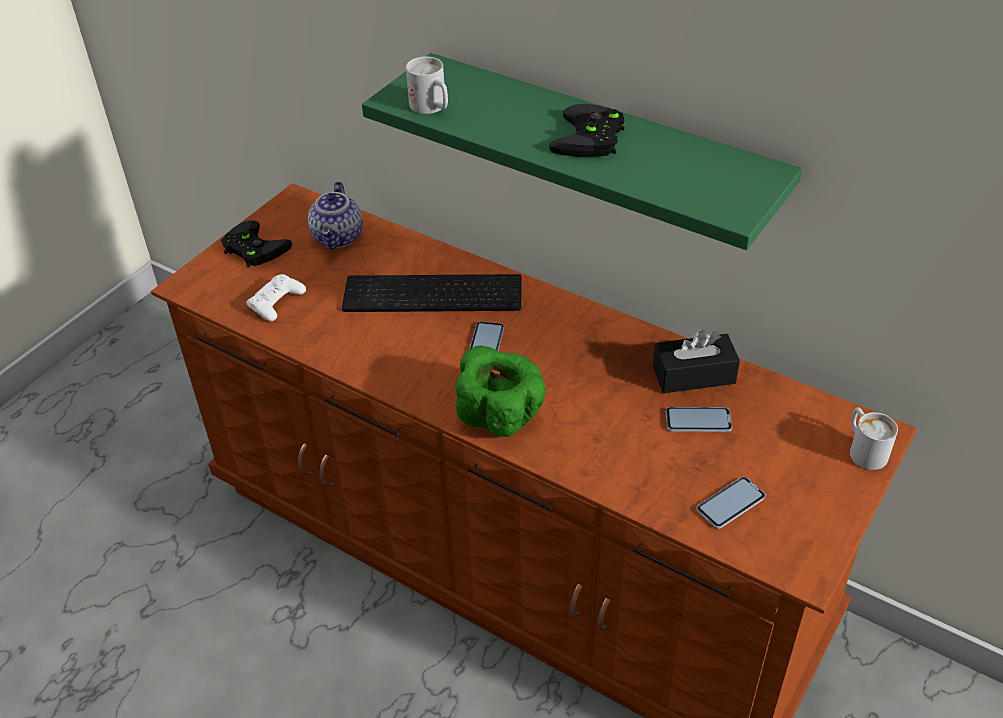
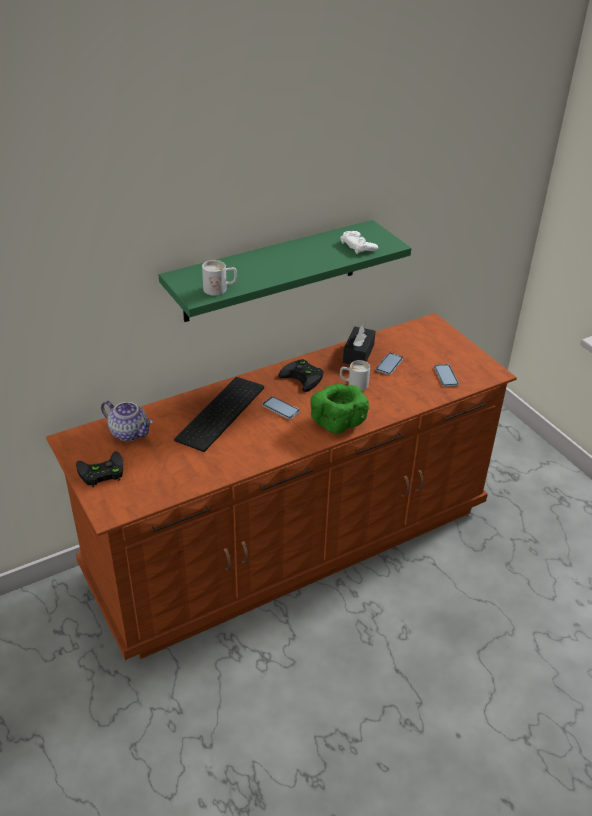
camera: 65 degrees left, 5 degrees down
white game controller [246,274,306,321] -> white game controller moved to [340,231,378,254]
black game controller [549,104,624,157] -> black game controller moved to [278,359,324,392]
white mug [850,407,898,470] -> white mug moved to [340,360,370,391]

